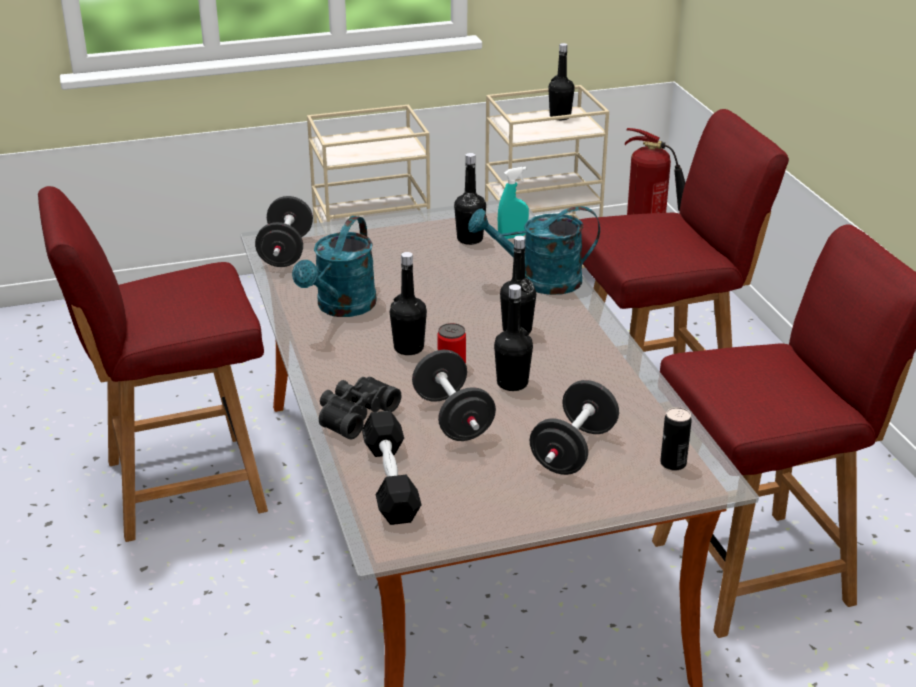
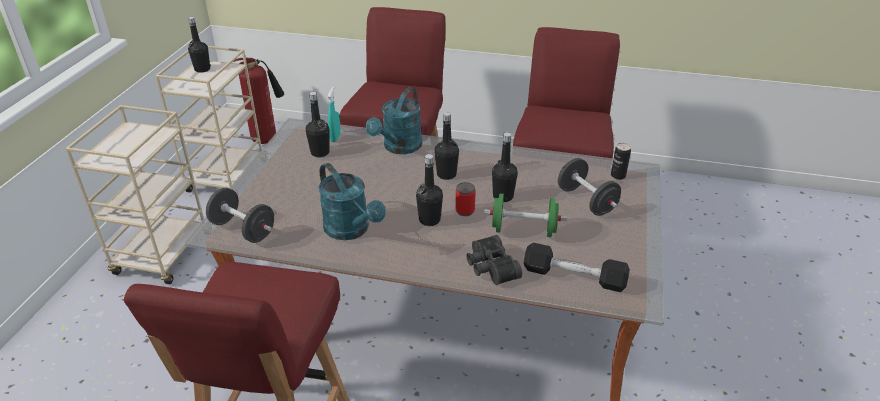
camera: 60 degrees left, 5 degrees up
black dumbbell [412,350,496,441] -> green dumbbell [484,193,567,237]

